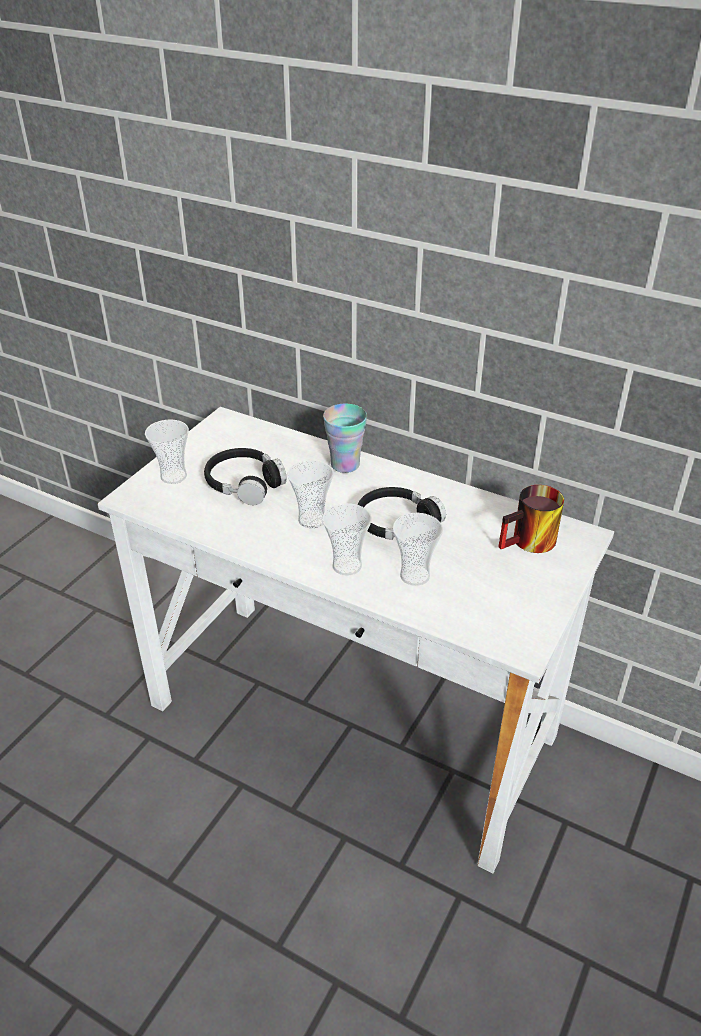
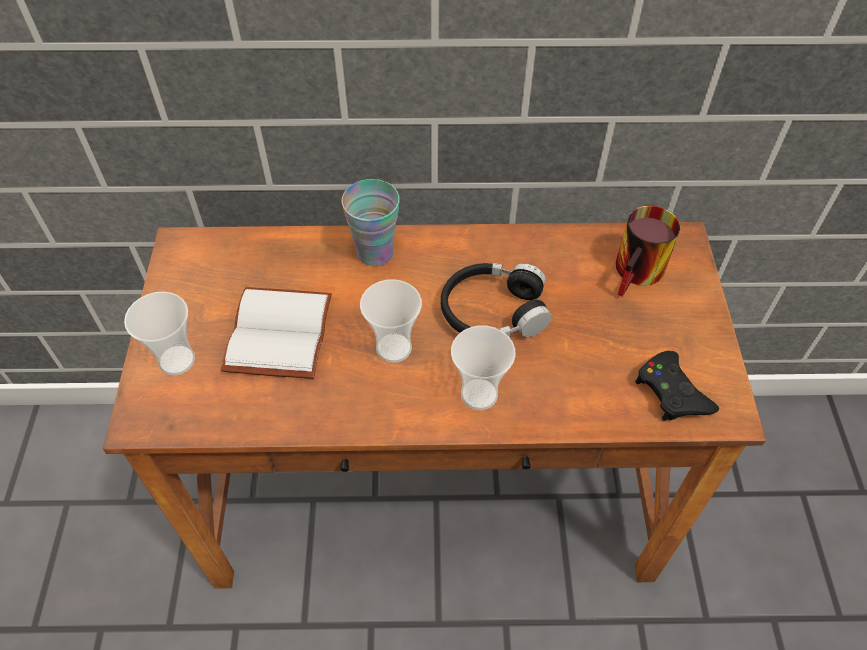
camera: 30 degrees left, 15 degrees up
white desk [98,407,614,873] -> brown desk [103,222,766,589]
black headphones [204,448,287,505] -> white book [221,287,332,379]
cup [393,513,443,586] -> none
none -> black game controller [635,351,719,421]

